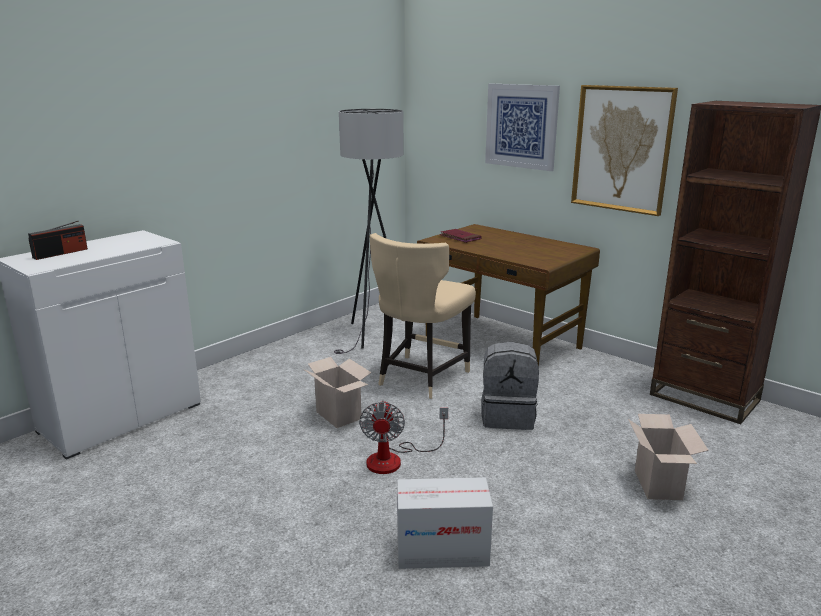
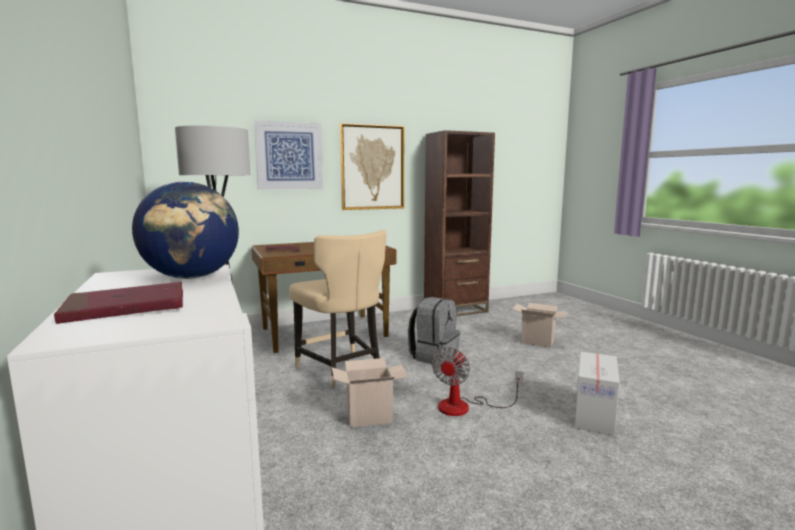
camera: 65 degrees left, 10 degrees down
radio [28,221,88,260] -> red book [54,282,183,324]
fan [359,400,448,474] -> fan turned 90 degrees clockwise [432,347,523,416]
none -> globe [132,181,239,279]

